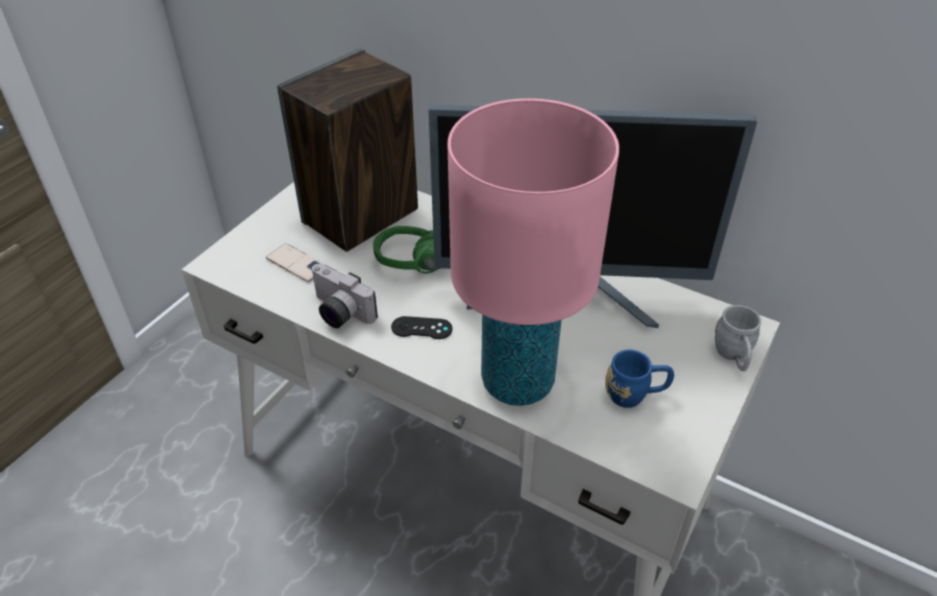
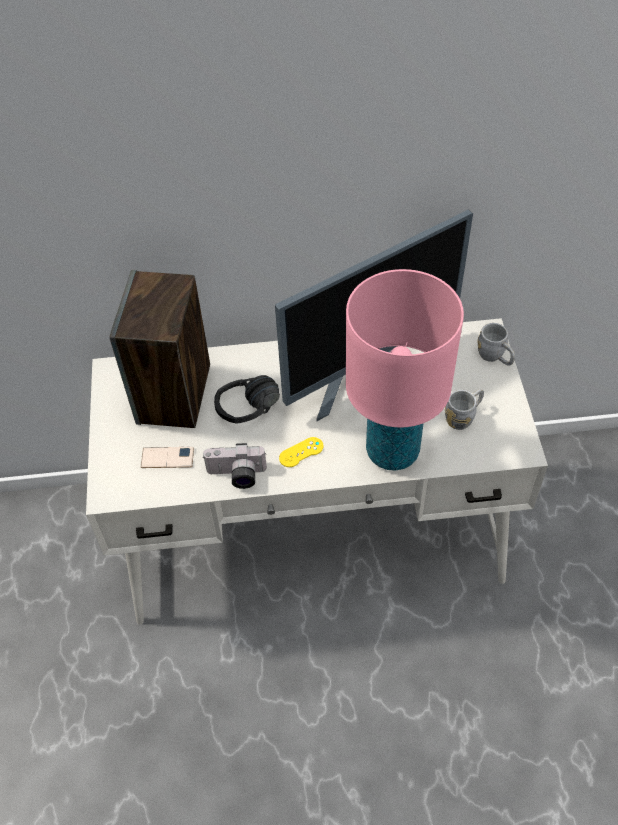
camera: 35 degrees left, 10 degrees up
green headphones [373,226,441,274] -> black headphones [214,375,280,424]
black game controller [391,316,453,339] -> yellow game controller [279,437,324,467]
blue mug [605,350,674,408] -> grey mug [445,389,484,430]

